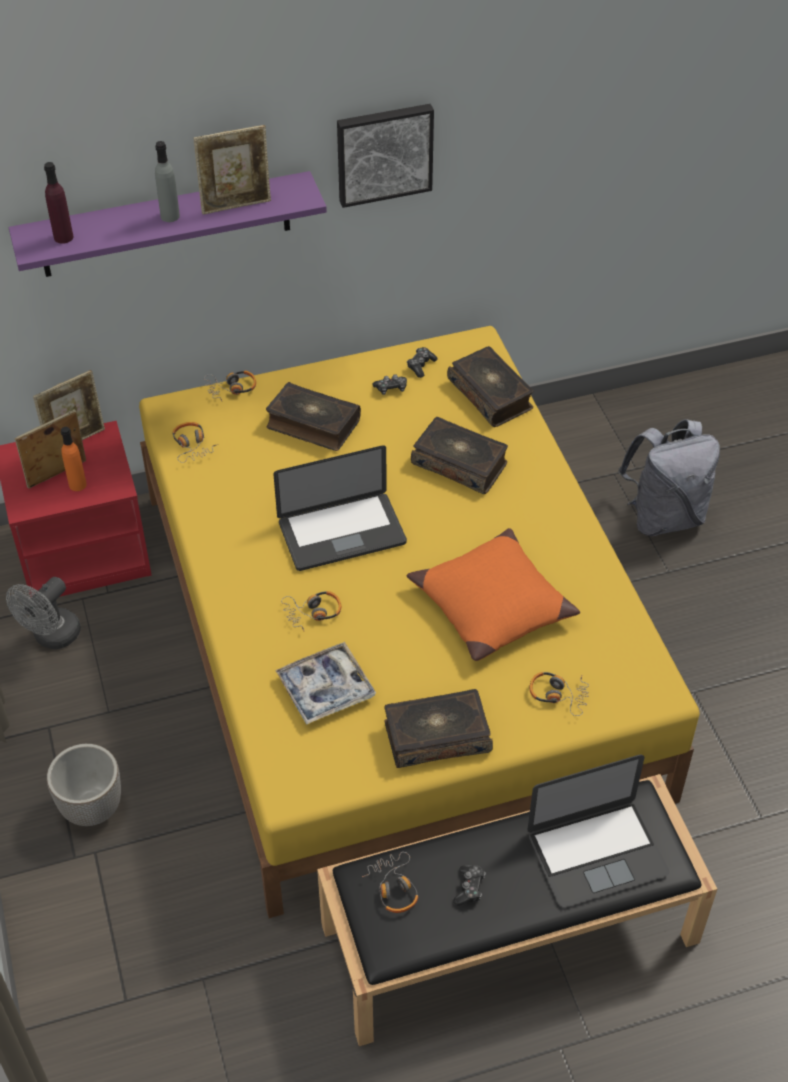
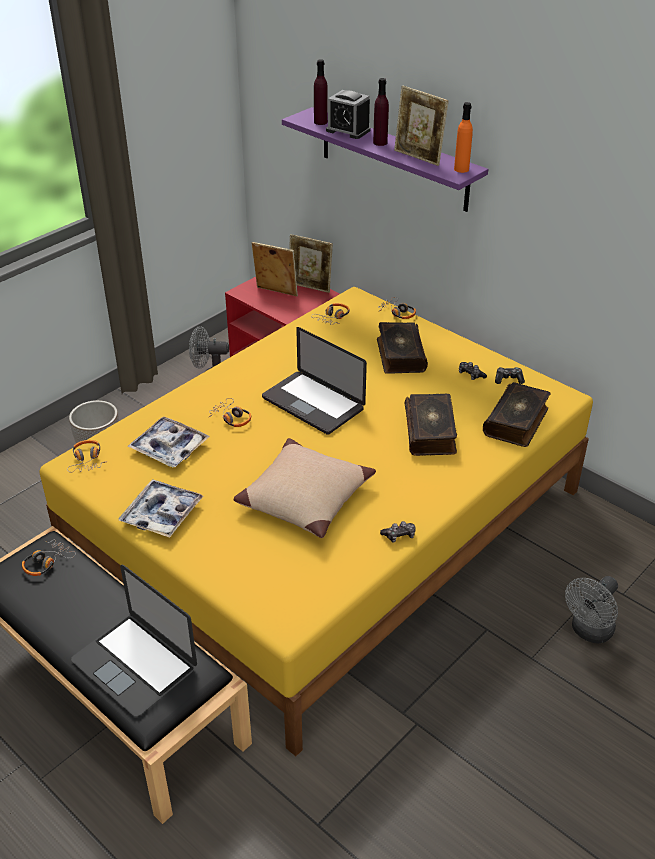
camera: 60 degrees right, 10 degrees down
orange bottle [61,427,87,491] -> orange bottle moved to [454,102,473,173]
grey bottle [155,141,180,222] -> purple bottle [373,78,389,146]
picture [337,104,434,208] -> none
book [385,689,493,768] -> tray [118,479,204,538]
orange pillow [407,528,580,661] -> beige pillow [234,438,376,538]
game controller [453,865,486,906] -> game controller moved to [380,521,416,543]
headphones [530,672,589,716] -> headphones moved to [67,440,108,472]
grey backpack [618,419,720,536] -> grey fan [565,576,618,643]
none -> alarm clock [326,90,371,139]

